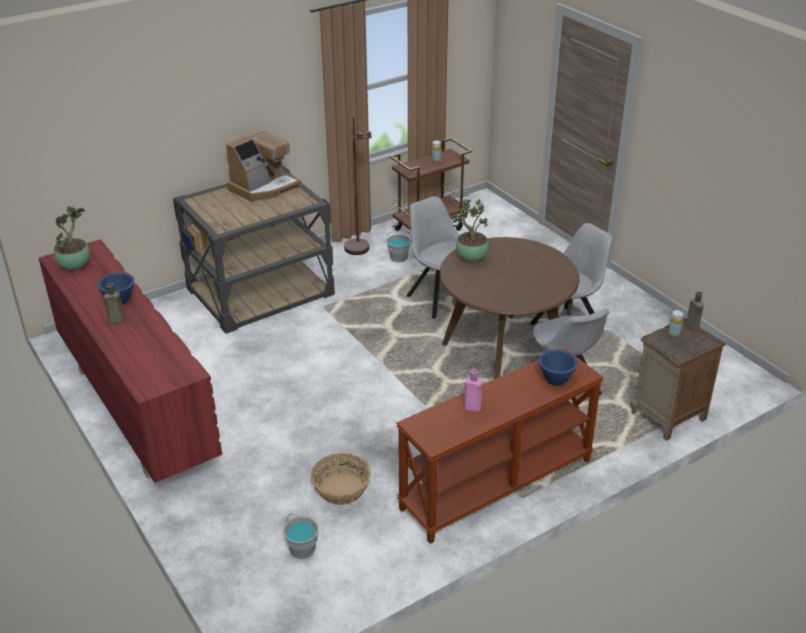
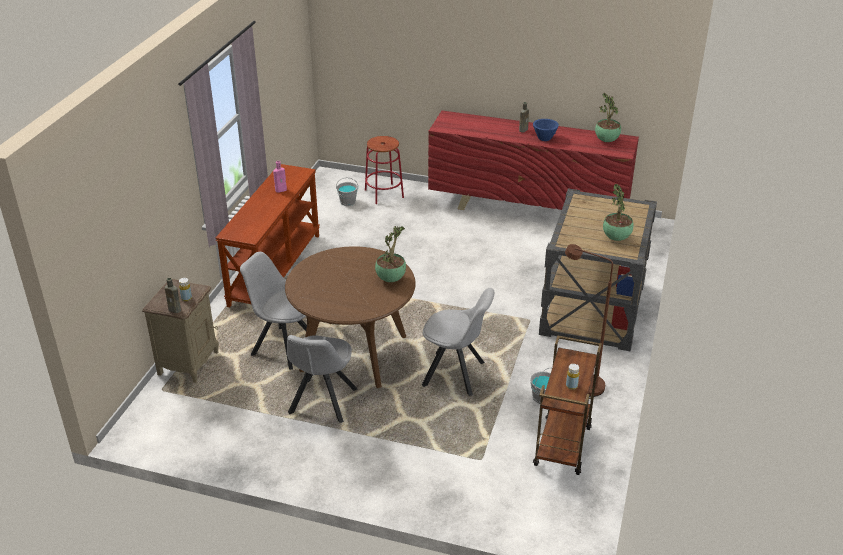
camera: 140 degrees right, 0 degrees up
coffee machine [226,131,301,201] -> potted plant [603,183,634,241]
basket [311,453,371,505] -> none
blue bowl [539,349,578,386] -> none
none -> red stool [365,136,404,204]

